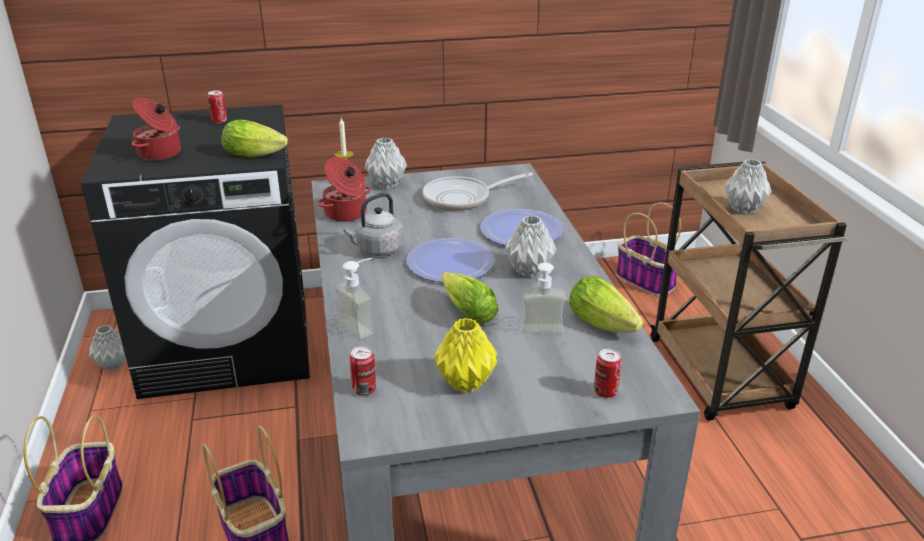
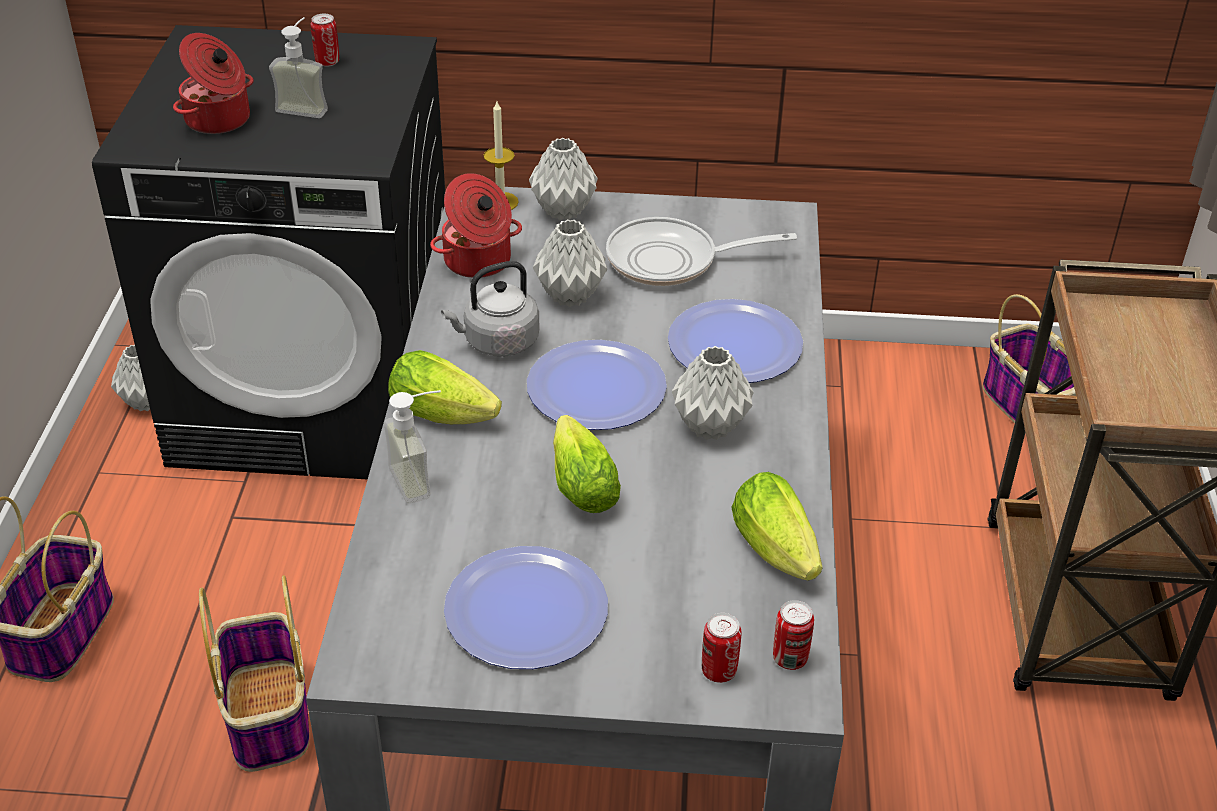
camera: 15 degrees right, 10 degrees up
lettuce [222,120,288,157] -> lettuce moved to [388,350,502,424]
can [350,346,376,395] -> can moved to [773,600,814,670]
yellow vase [434,318,497,393] -> plate [444,546,608,669]
soap dispenser [521,254,566,334] -> soap dispenser moved to [269,17,328,118]
grey vase [724,159,772,214] -> grey vase moved to [533,219,607,307]

